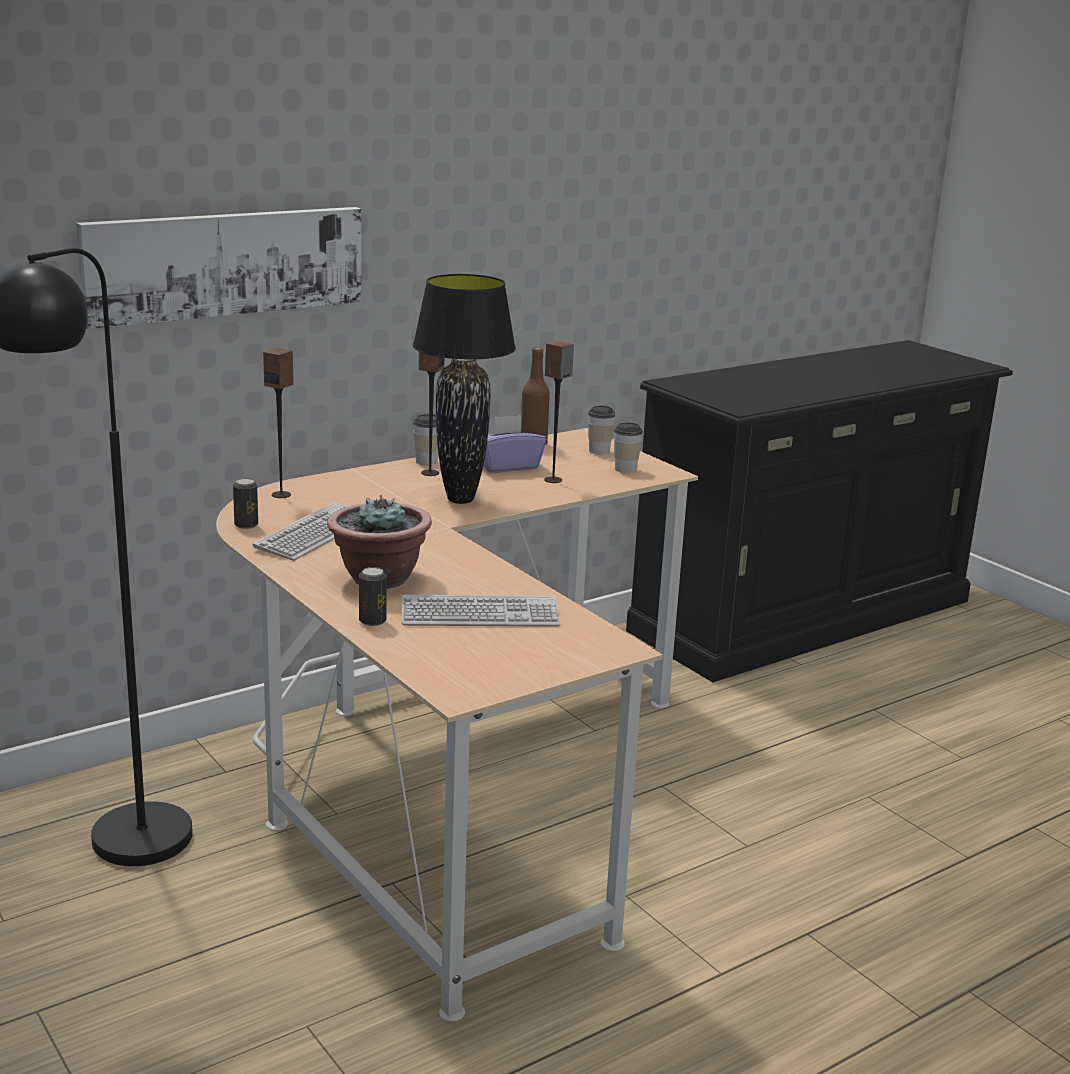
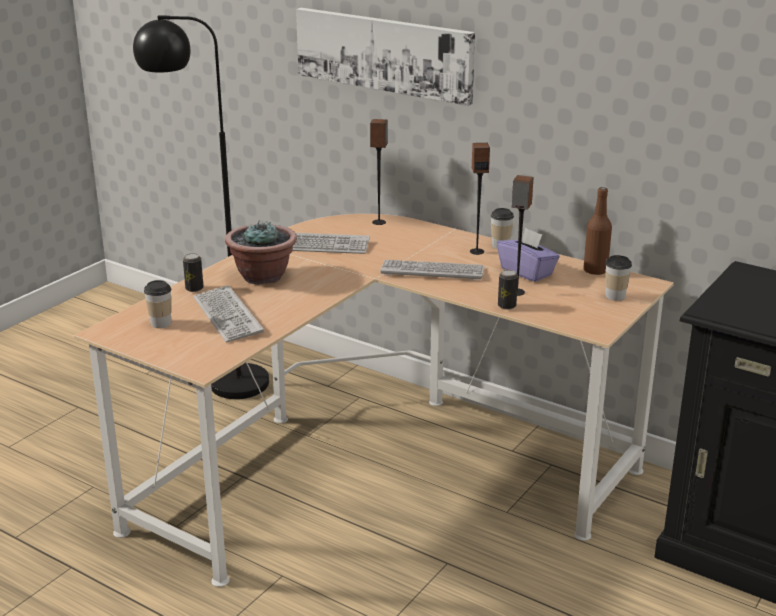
camera: 70 degrees right, 5 degrees up
can [233,478,258,529] -> can moved to [498,270,518,310]
black table lamp [413,274,516,504] -> keyboard [380,259,484,281]
cup [614,422,643,473] -> cup moved to [144,280,171,328]

